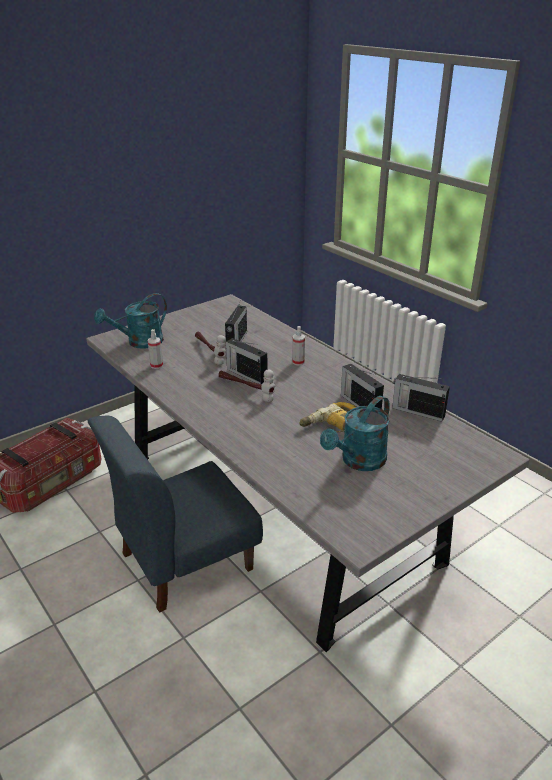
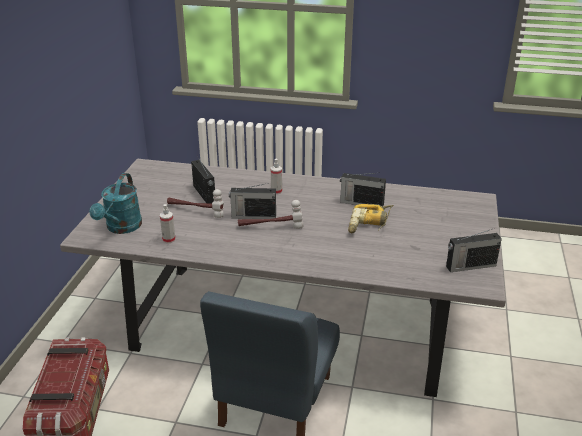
camera: 40 degrees left, 0 degrees up
turquoise watering can [320,396,390,471] -> none
radio [392,374,450,421] -> radio moved to [446,228,502,272]

